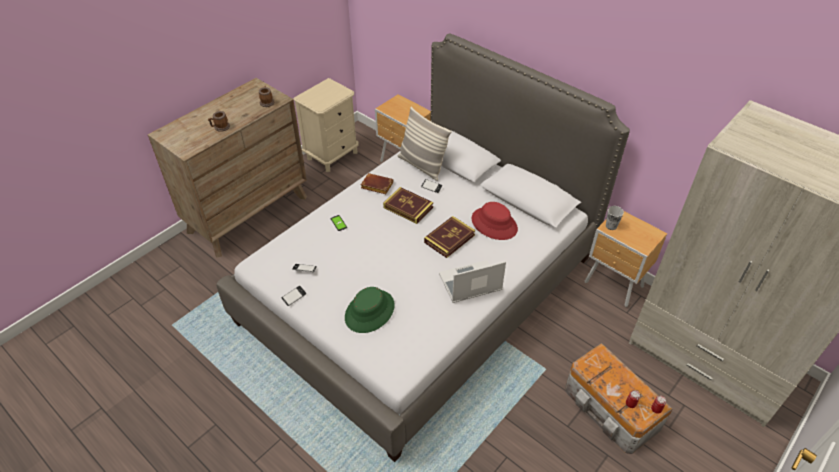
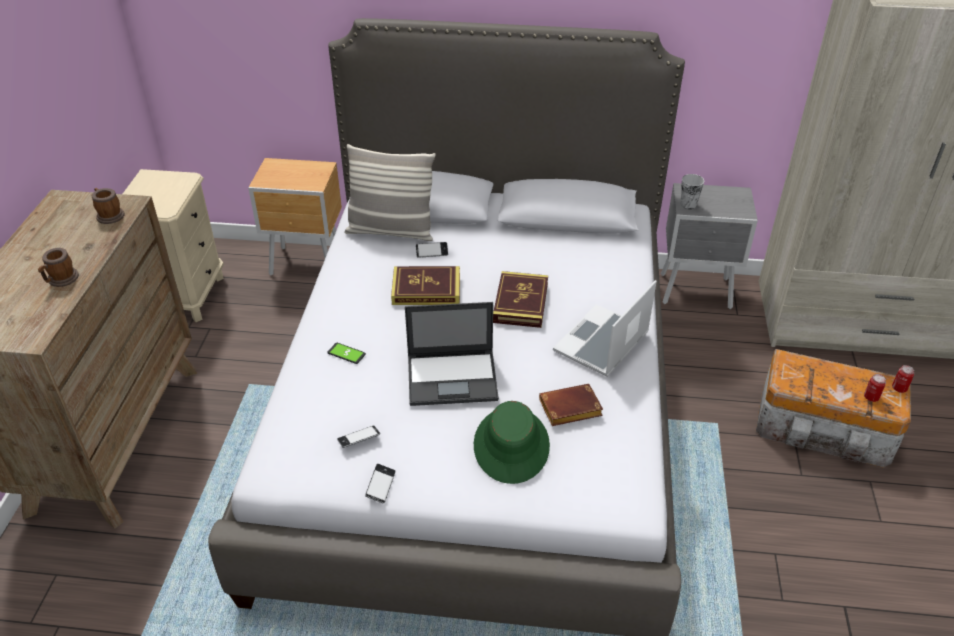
camera: 35 degrees left, 5 degrees down
brown book [361,173,394,194] -> brown book moved to [539,384,603,426]
red hat [471,202,518,240] -> none
brown nightstand [585,211,667,307] -> grey nightstand [661,183,758,309]
none -> laptop [405,302,499,406]

